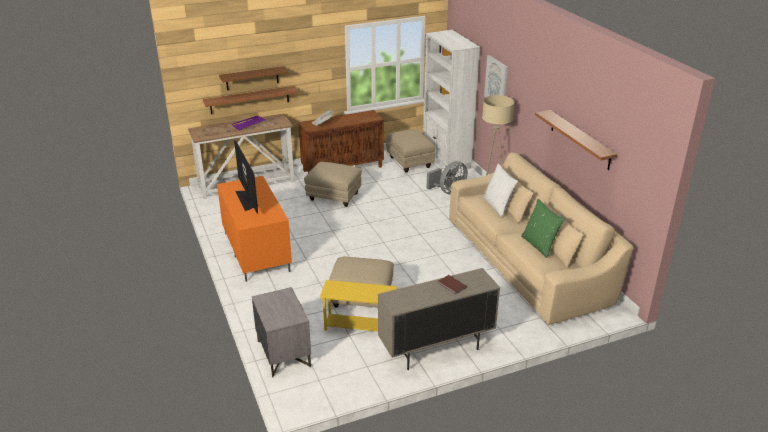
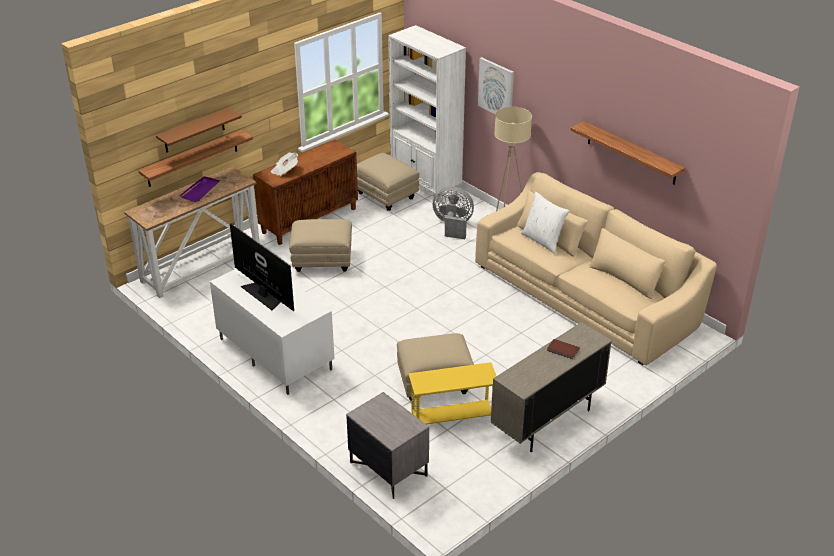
camera: 20 degrees left, 5 degrees up
orange tv stand [217,176,292,282] -> white tv stand [210,269,335,395]
grey fan [426,161,468,194] -> grey fan turned 105 degrees counterclockwise [433,187,474,239]
green pillow [521,199,565,258] -> none

